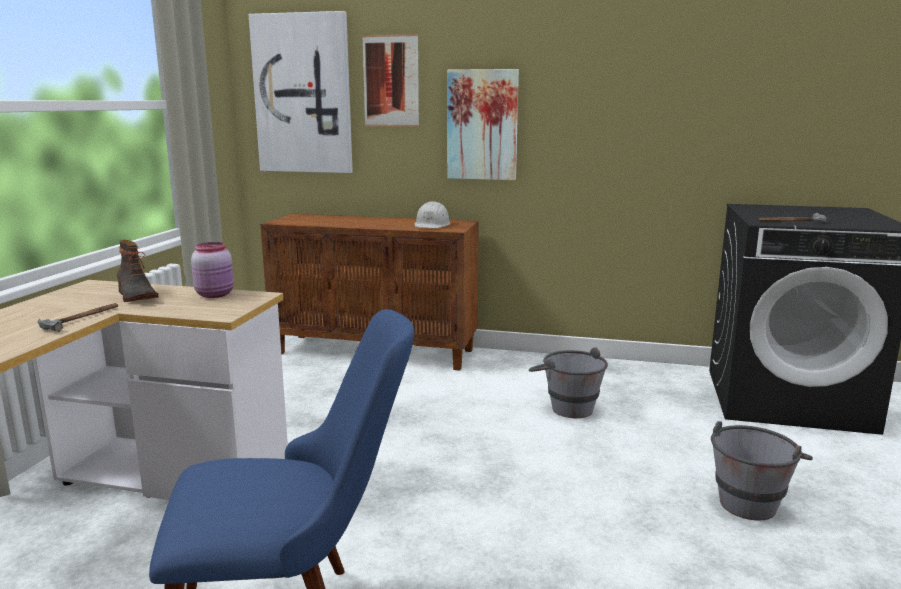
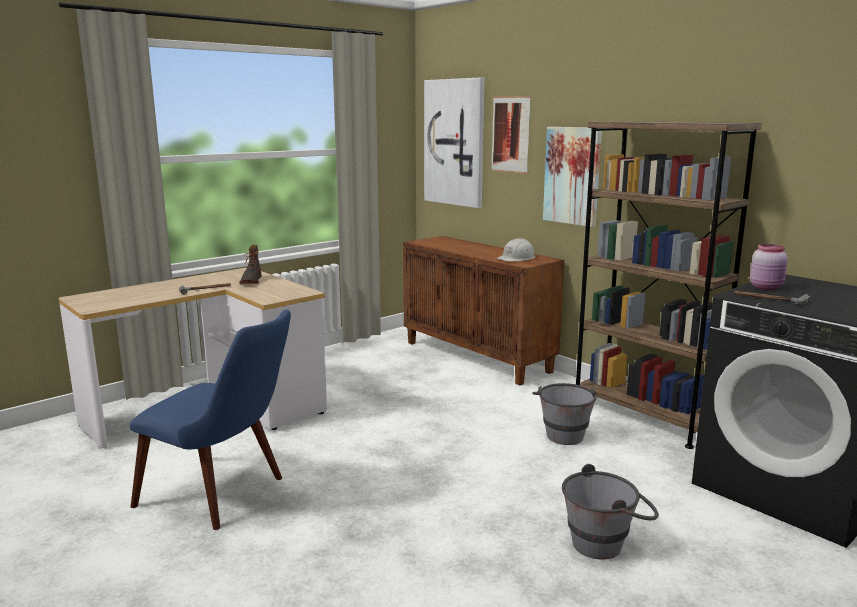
camera: 35 degrees right, 0 degrees up
pink jar [191,242,234,298] -> pink jar moved to [750,244,788,290]
none -> brown bookcase [576,121,762,449]

